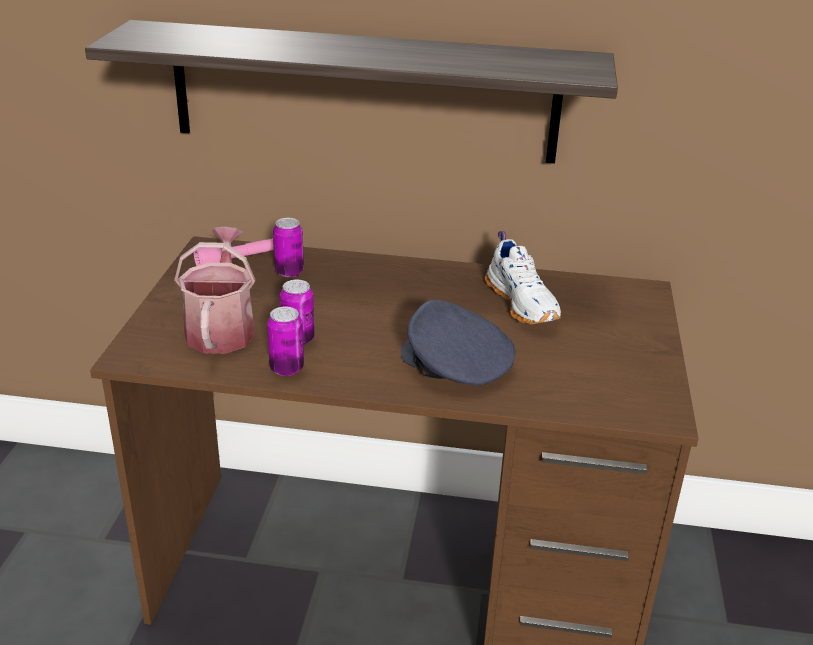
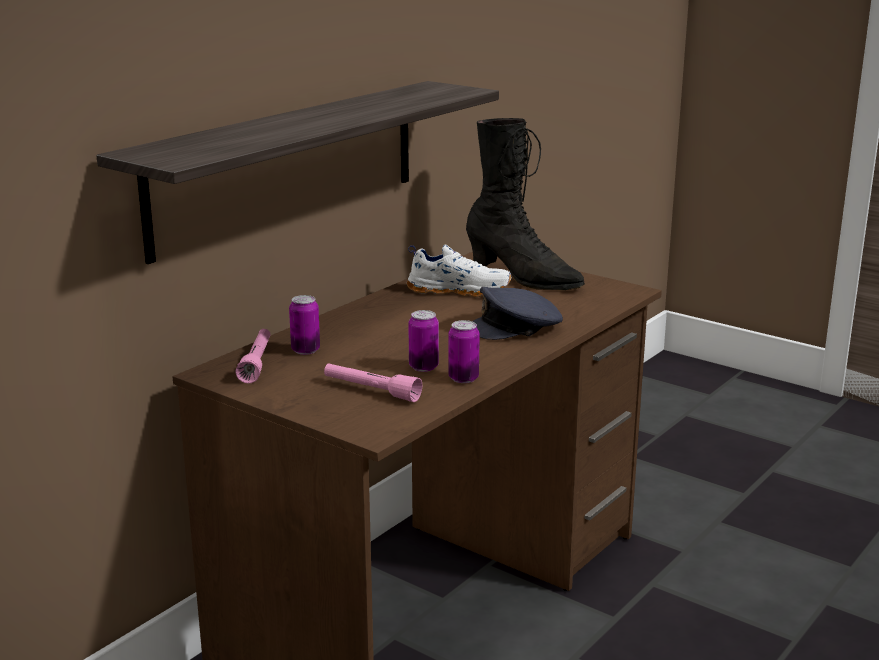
camera: 60 degrees left, 10 degrees down
watering can [174,227,256,354] -> pink flashlight [324,363,422,402]
none -> black boot [466,118,585,290]

